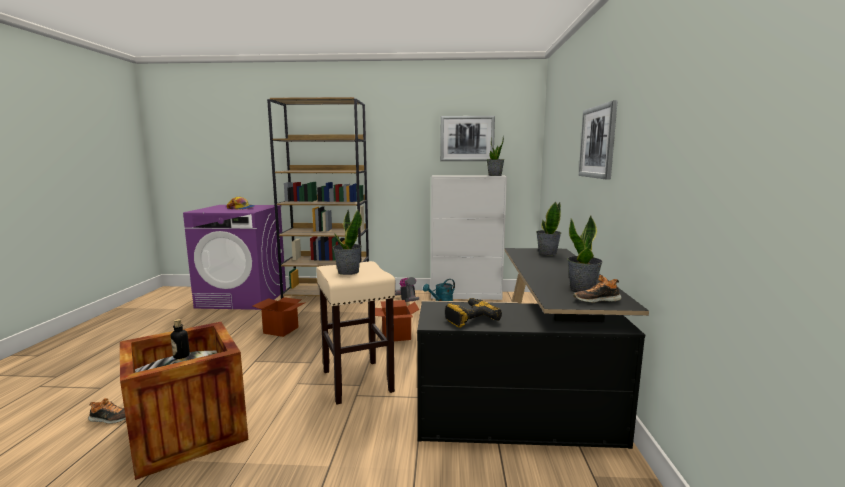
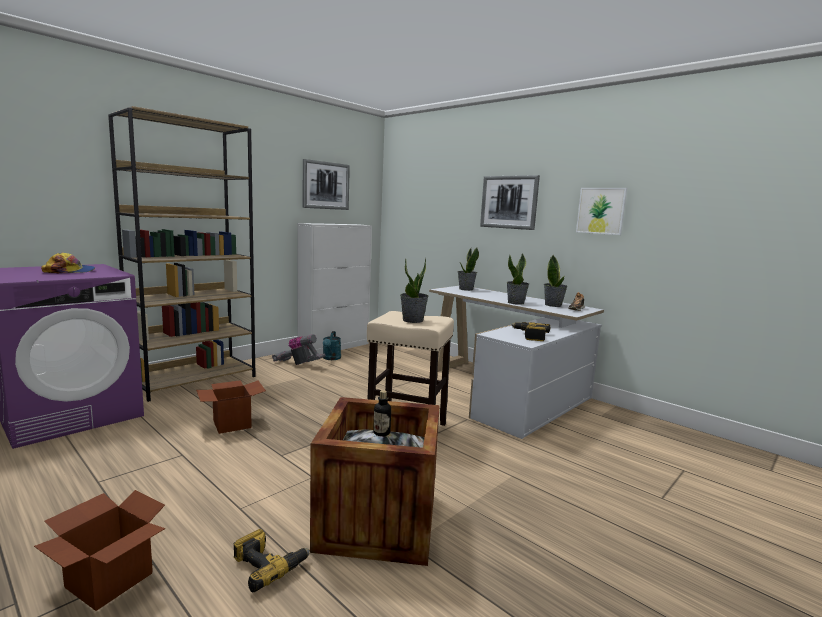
camera: 50 degrees left, 0 degrees up
shoe [88,398,126,424] -> power drill [233,529,310,592]
cardboard box [375,300,419,341] -> cardboard box moved to [34,490,165,611]
black desk [417,248,649,449] -> white desk [429,286,604,439]
potted plant [487,135,505,176] -> potted plant moved to [507,253,529,305]
none -> picture [576,188,627,235]

